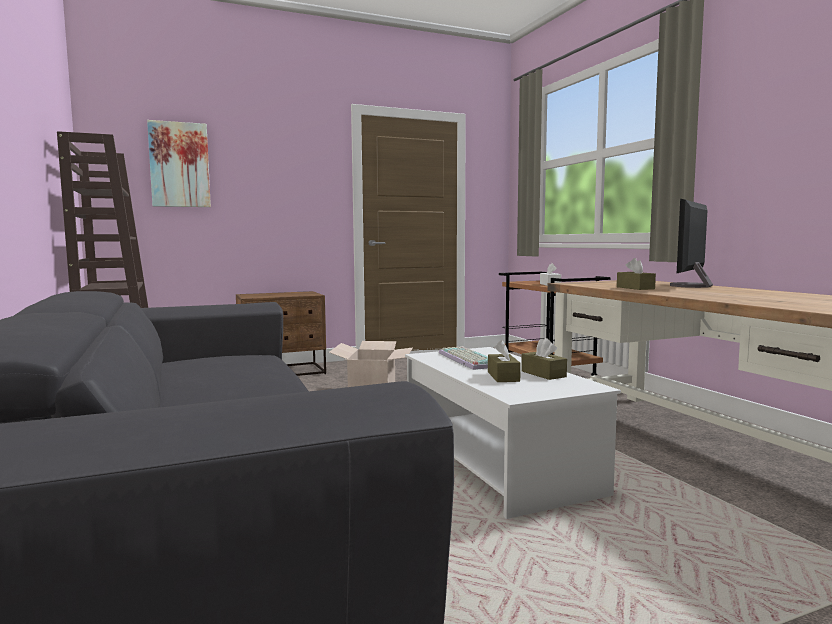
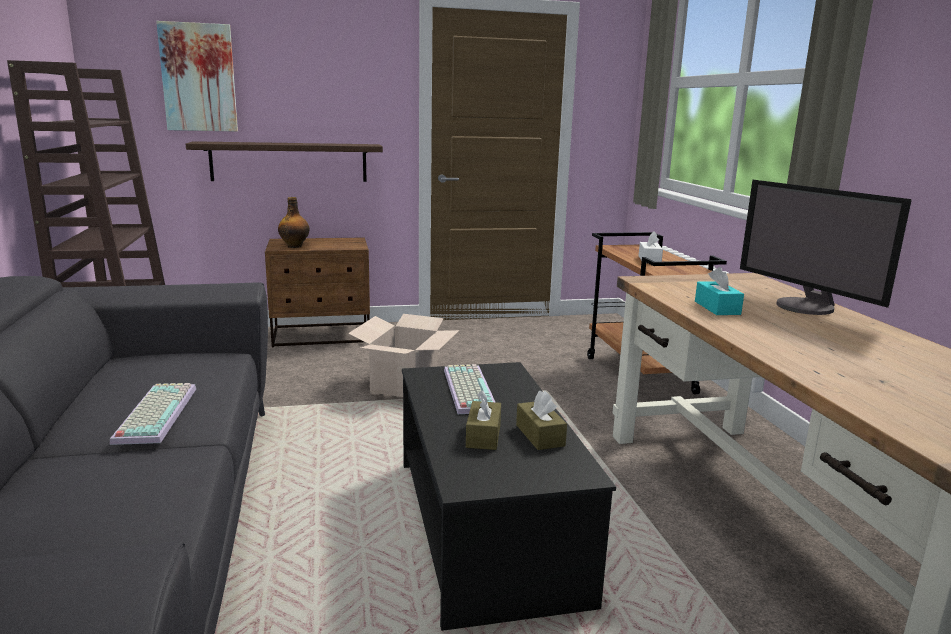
camera: 10 degrees right, 10 degrees up
white coffee table [405,347,621,519] -> black coffee table [402,362,616,631]
brown tissue box [617,258,656,290] -> turquoise tissue box [695,267,744,315]
monitor [670,199,713,288] -> monitor turned 75 degrees counterclockwise [740,180,912,315]
none -> keyboard [110,383,196,445]
none -> shelf [186,141,383,182]
none -> bottle [278,197,310,248]

